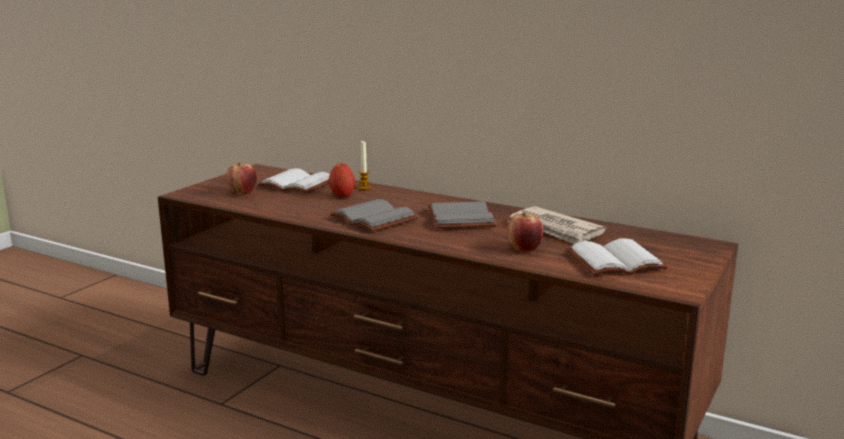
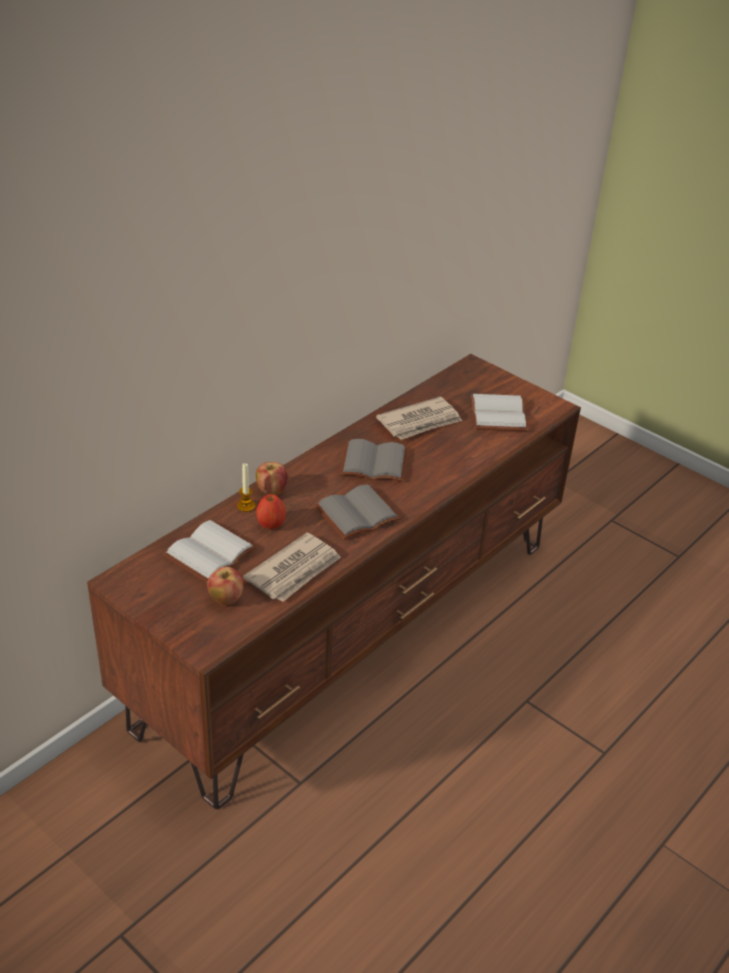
camera: 80 degrees left, 20 degrees up
apple [507,212,543,252] -> apple moved to [256,462,288,495]
none -> newspaper [243,533,341,602]

